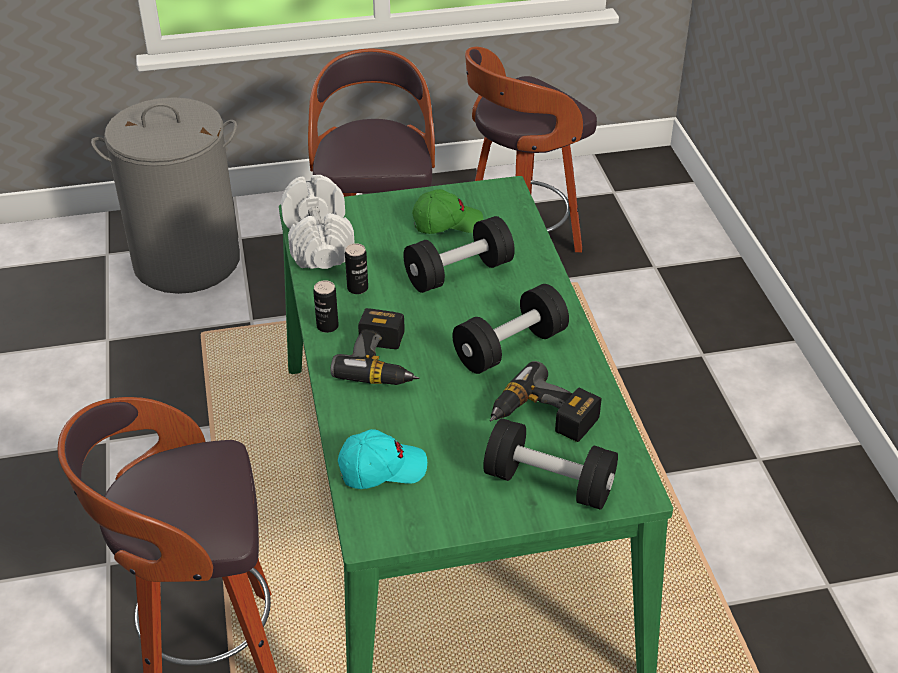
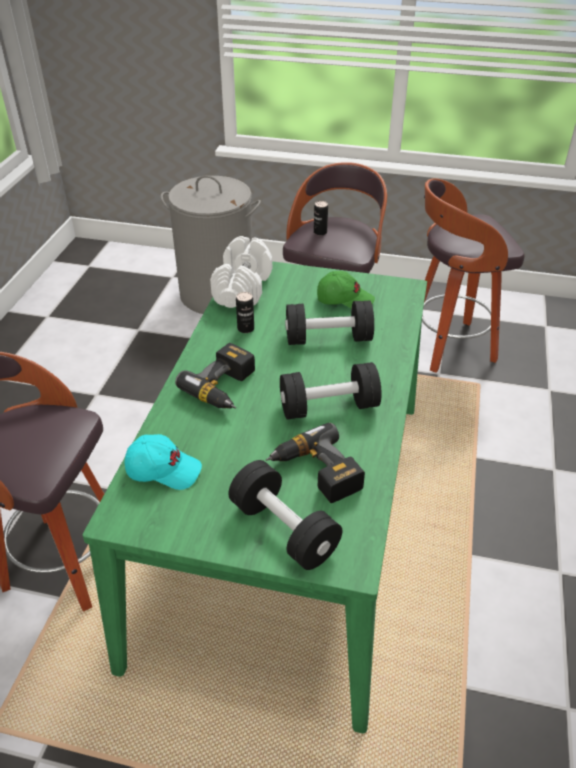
camera: 25 degrees right, 0 degrees up
can [313,280,339,333] -> can moved to [314,201,328,236]

